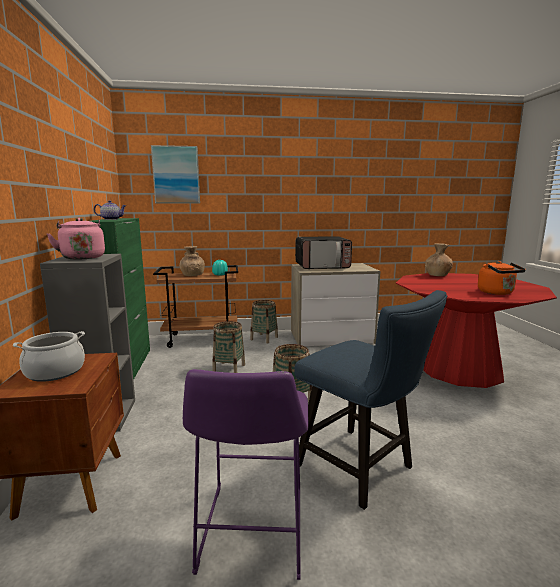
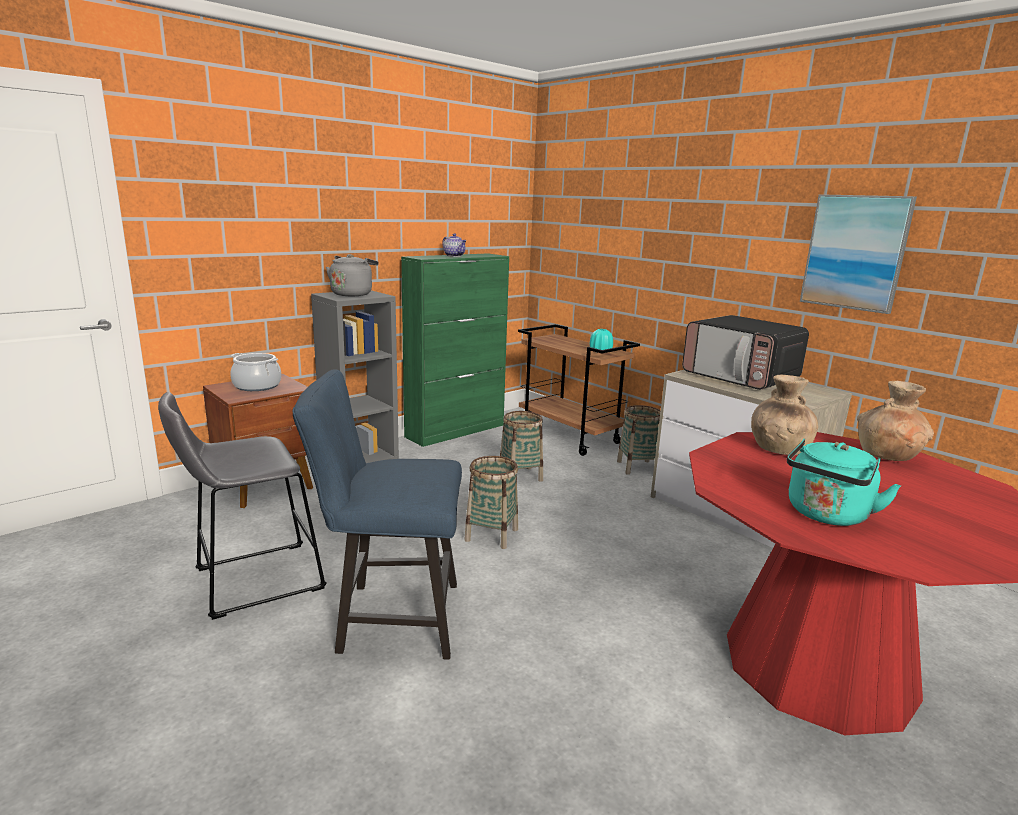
camera: 55 degrees right, 5 degrees up
pink kettle [46,218,105,259] -> grey kettle [326,254,379,296]
picture [151,145,200,203] -> picture moved to [800,194,917,314]
brown vase [179,246,205,276] -> brown vase moved to [751,375,818,455]
purple stool [183,369,309,580] -> grey stool [158,392,327,620]
blue chair [294,290,447,510] -> blue chair turned 75 degrees clockwise [292,369,462,660]
orange kettle [478,261,526,295] -> turquoise kettle [787,439,901,526]

